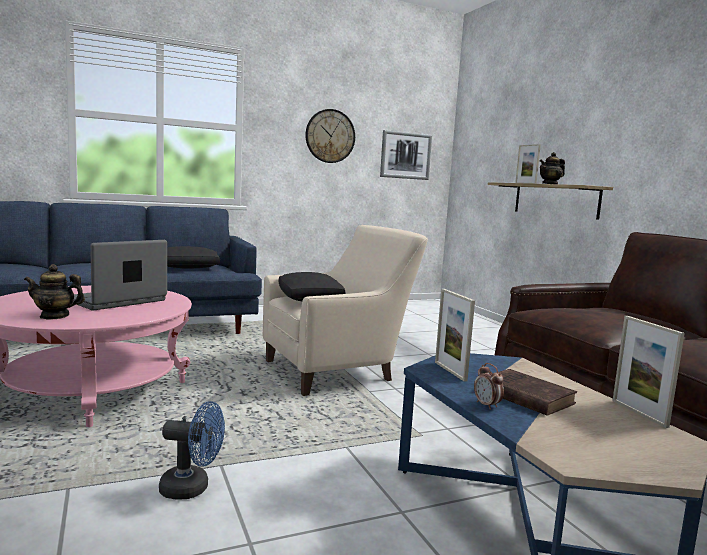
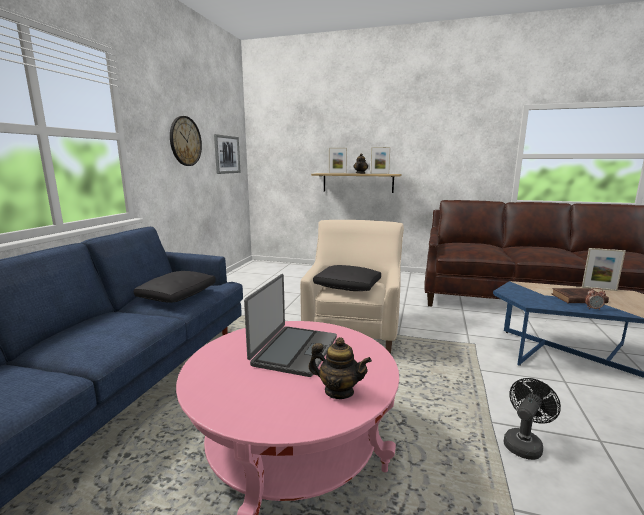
camera: 50 degrees left, 5 degrees up
teapot [24,264,85,319] -> teapot turned 105 degrees counterclockwise [308,337,372,399]
laptop [72,240,167,310] -> laptop turned 150 degrees counterclockwise [244,274,337,377]
blue fan [159,401,225,500] -> black fan [504,378,561,460]
picture frame [435,289,475,382] -> picture frame moved to [371,147,390,174]

